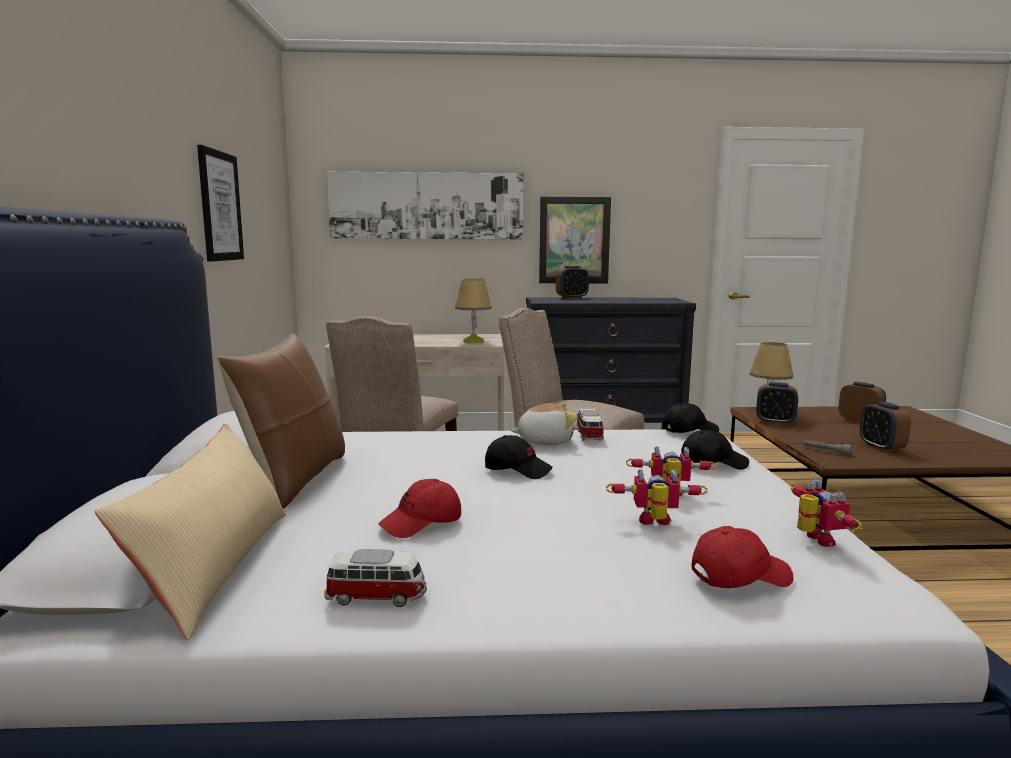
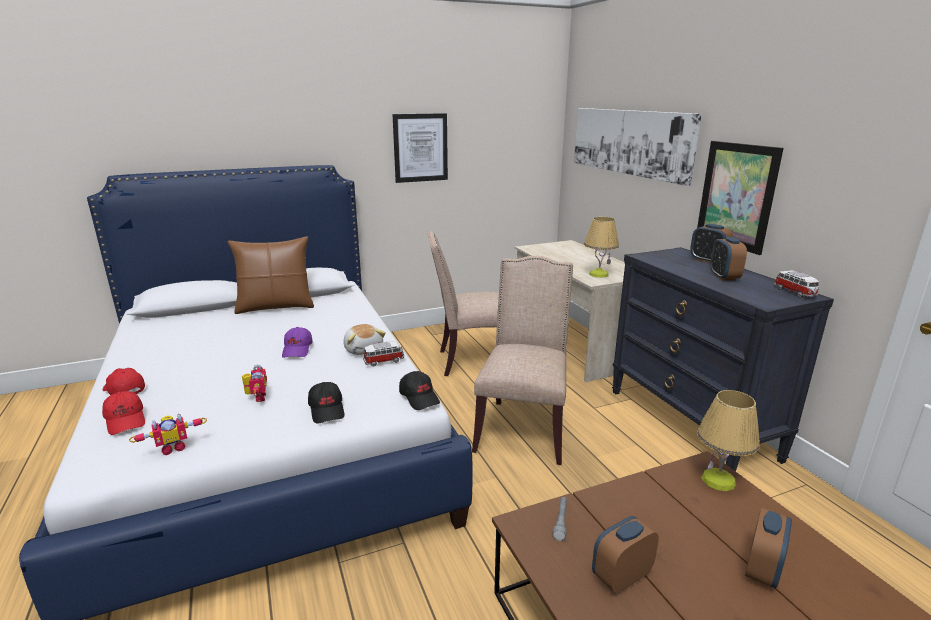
camera: 70 degrees right, 10 degrees up
beige pillow [95,424,286,641] -> none
toy car [324,549,427,607] -> toy car moved to [774,270,819,297]
red cap [378,479,461,538] -> red cap moved to [103,368,145,395]
black cap [485,435,553,479] -> purple cap [282,327,312,358]
toy robot [606,469,708,525] -> none
alarm clock [756,382,798,425] -> alarm clock moved to [710,237,747,281]

